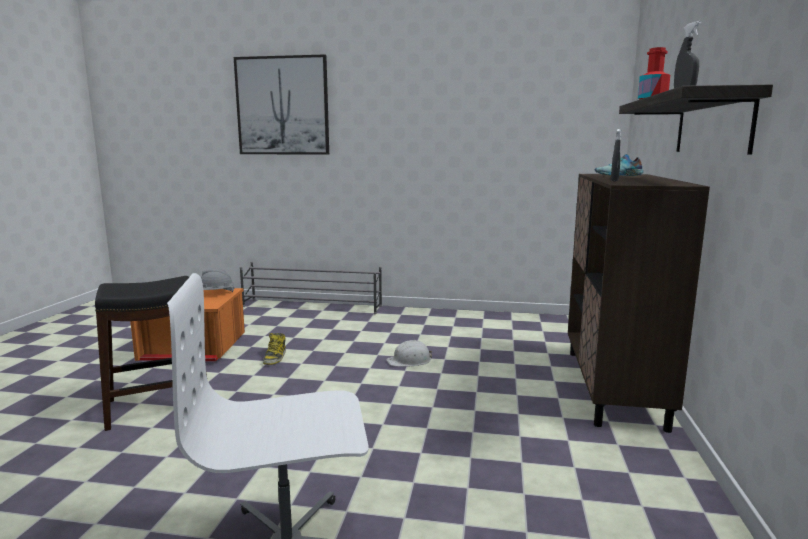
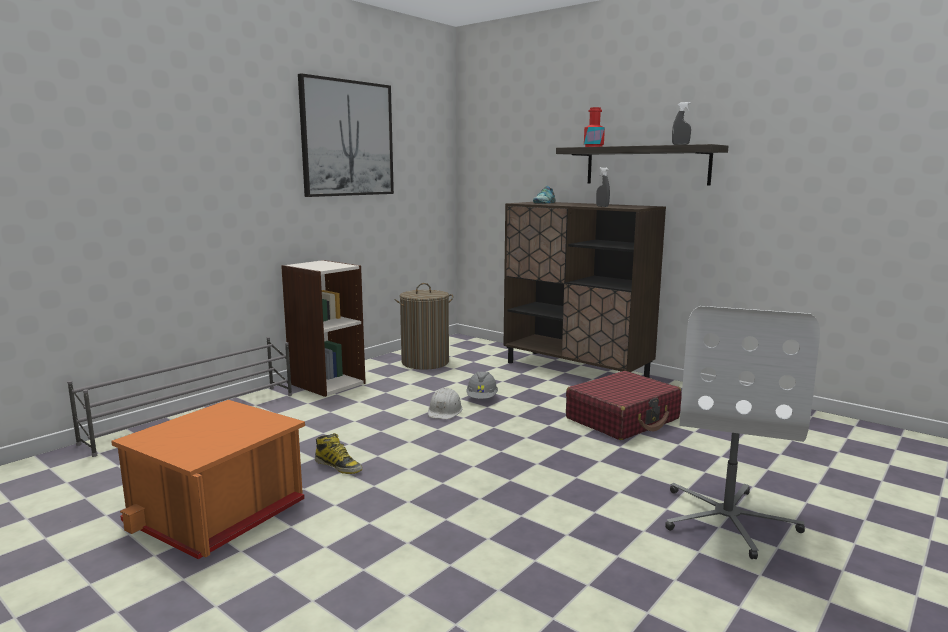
camera: 60 degrees left, 0 degrees up
black stool [95,276,207,431] -> none
grey hard hat [201,268,235,292] -> grey hard hat moved to [467,371,498,399]
picture [234,54,329,155] -> picture moved to [298,73,394,197]
none -> bookcase [281,260,366,397]
none -> laundry basket [395,283,453,370]
none -> red suitcase [566,371,682,440]

